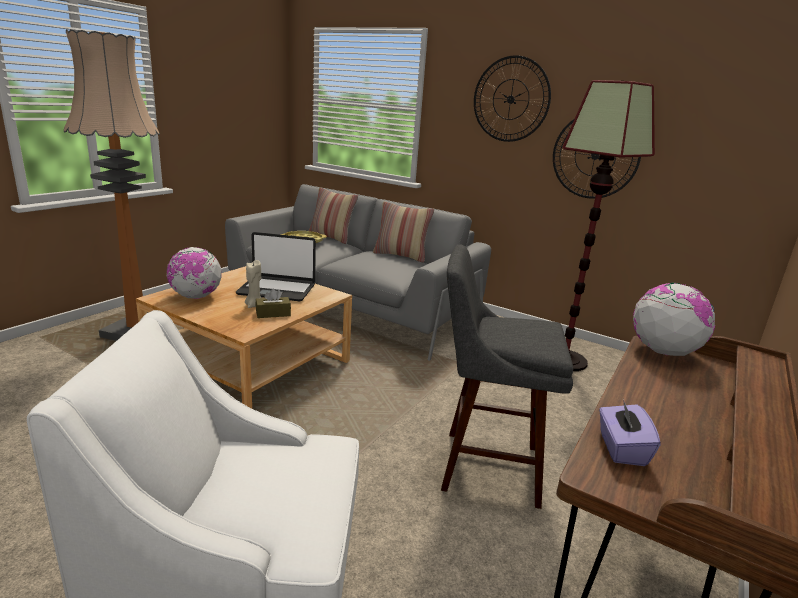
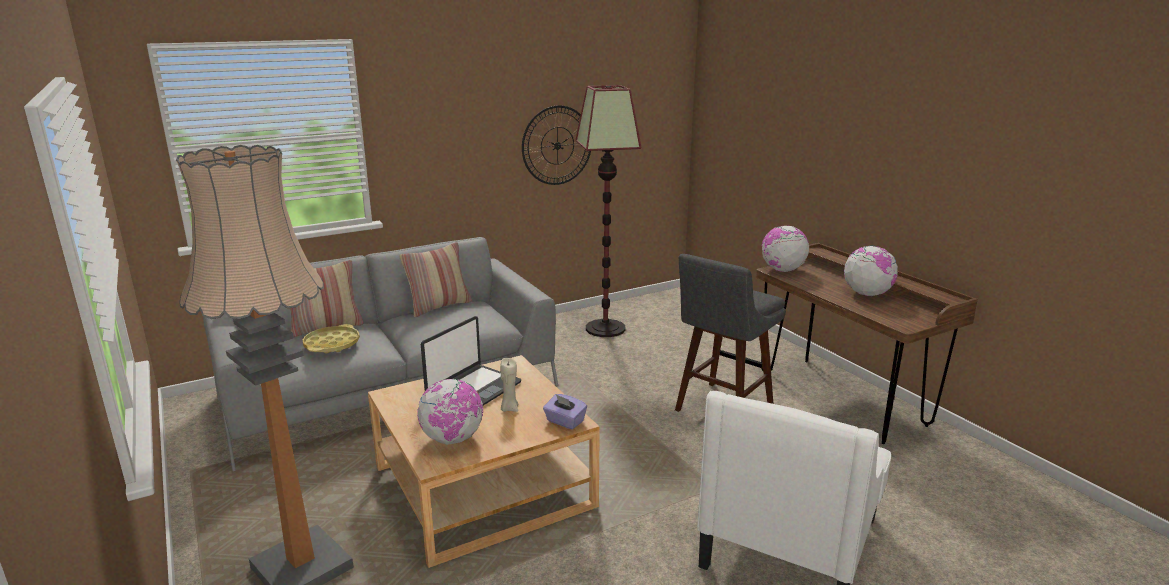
camera: 60 degrees left, 0 degrees up
brown tissue box [256,288,291,318] -> none
wall clock [474,55,551,142] -> none
purple tissue box [599,399,661,466] -> purple tissue box moved to [543,394,587,430]
none -> globe [844,245,898,296]

